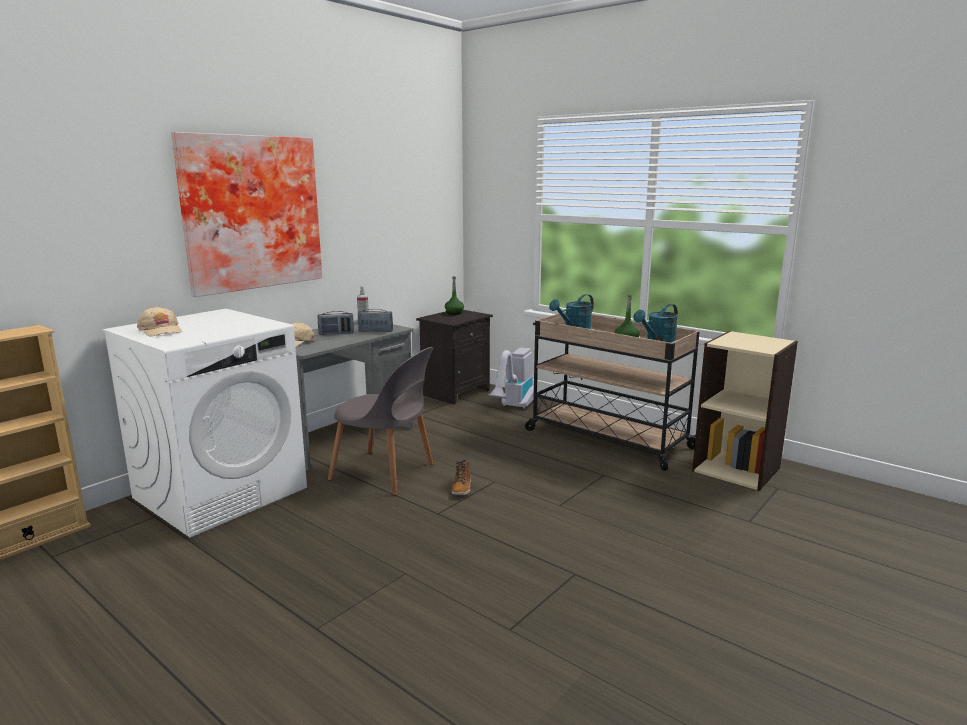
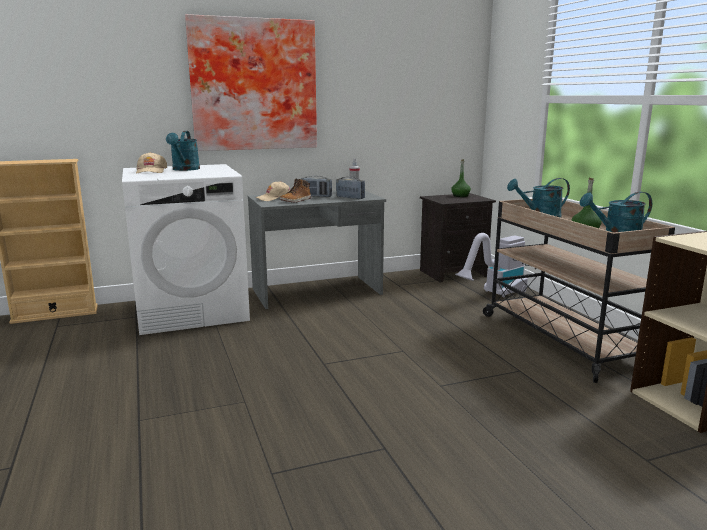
camera: 30 degrees right, 0 degrees up
grey chair [328,347,433,495] -> none
boot [451,460,471,495] -> boot moved to [280,179,311,203]
none -> turquoise watering can [166,131,200,171]

